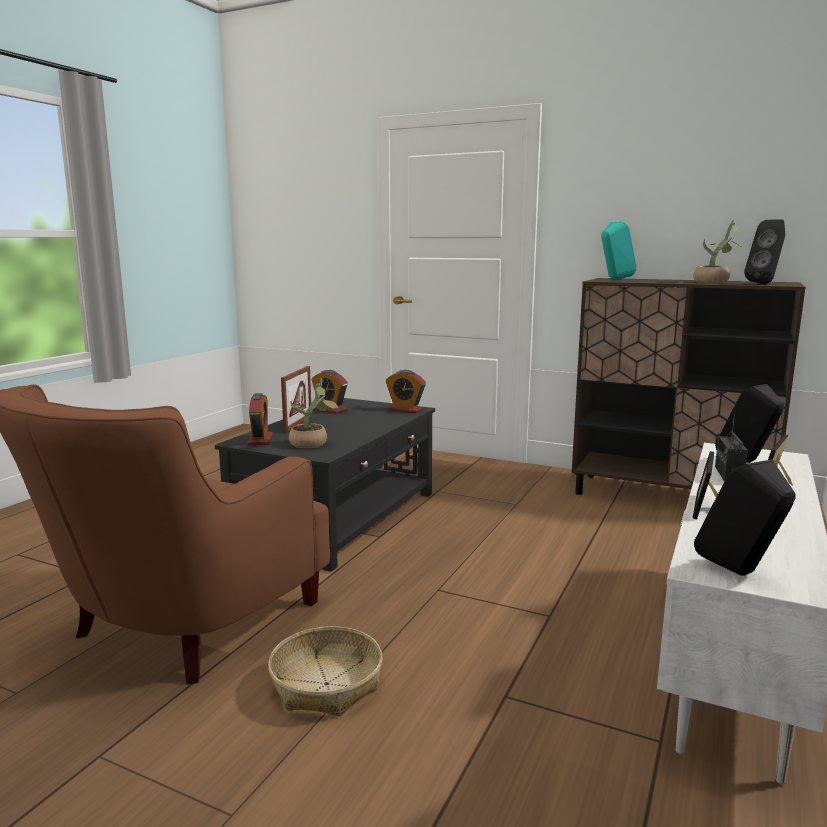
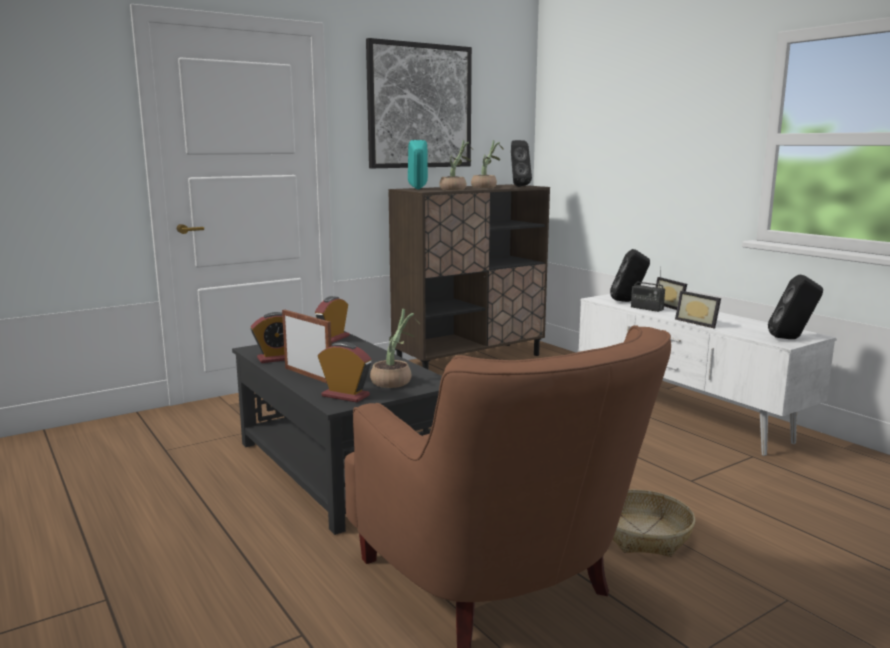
camera: 60 degrees left, 0 degrees up
alarm clock [386,370,426,413] -> alarm clock turned 150 degrees clockwise [315,296,350,343]
none -> picture [366,38,472,168]
none -> potted plant [439,140,473,190]

